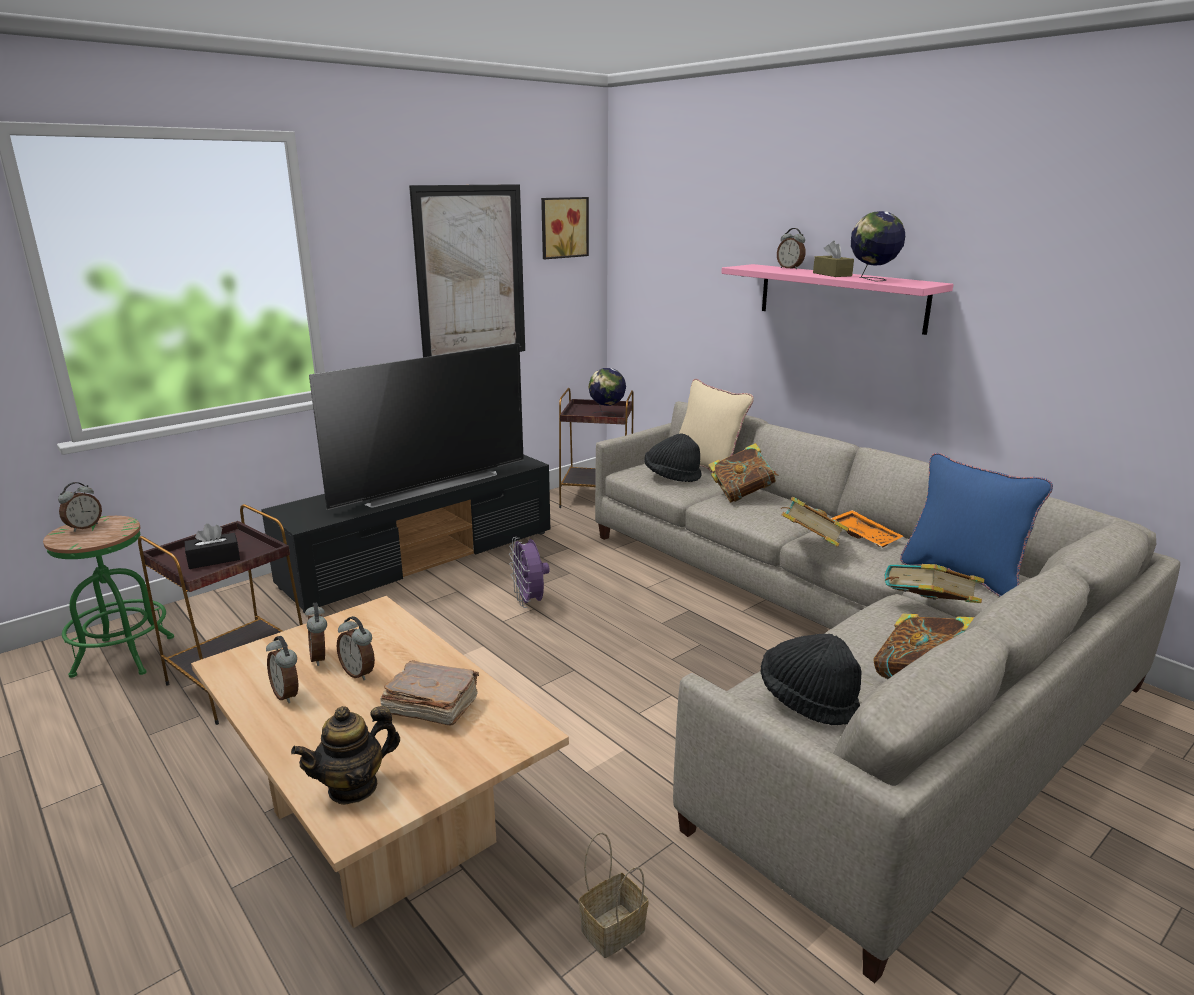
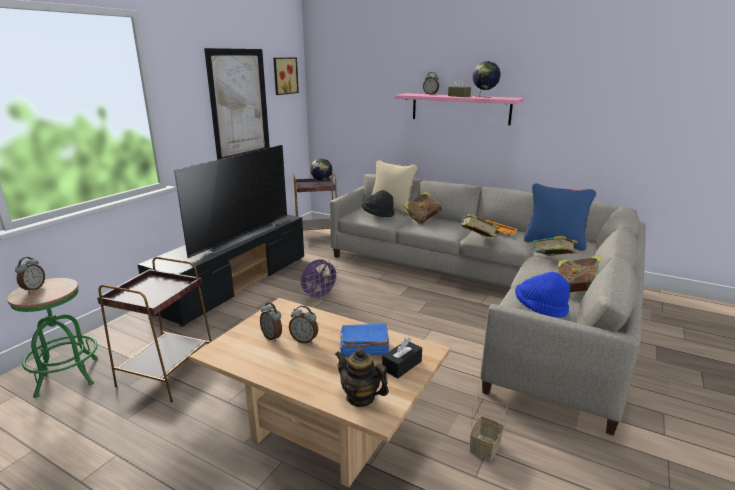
camera: 20 degrees left, 0 degrees up
black tissue box [185,524,240,569] -> black tissue box moved to [382,337,422,379]
alarm clock [266,636,298,703] -> none
teapot [291,706,400,805] -> teapot turned 90 degrees clockwise [335,348,389,407]
brown book [380,660,479,726] -> blue book [340,323,389,357]
purple fan [509,537,550,608] -> purple fan turned 90 degrees counterclockwise [301,259,339,300]
black hat [760,634,862,725] -> blue hat [515,272,570,317]

